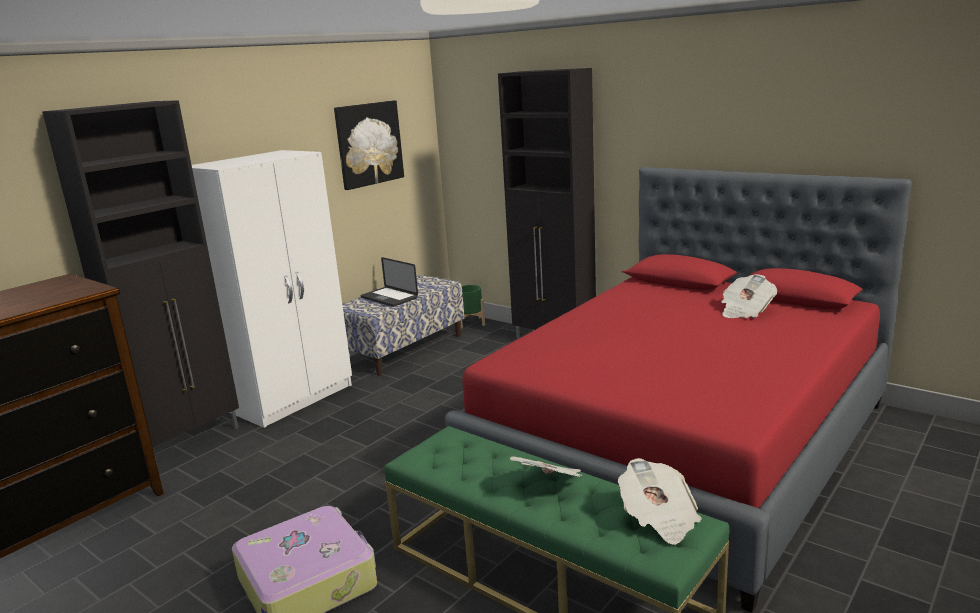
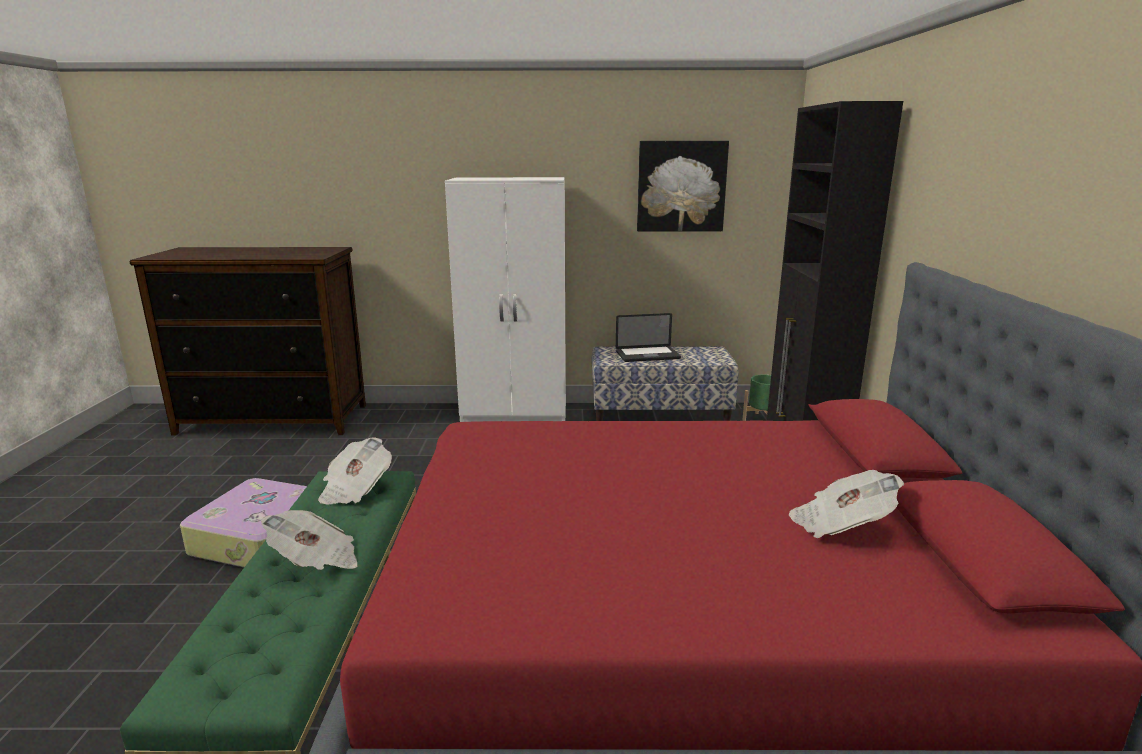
camera: 50 degrees right, 0 degrees up
black cabinet [42,100,239,464] -> none
laptop [361,257,418,307] -> laptop turned 105 degrees counterclockwise [616,313,681,362]
newspaper [618,458,702,545] -> newspaper moved to [318,437,392,504]

